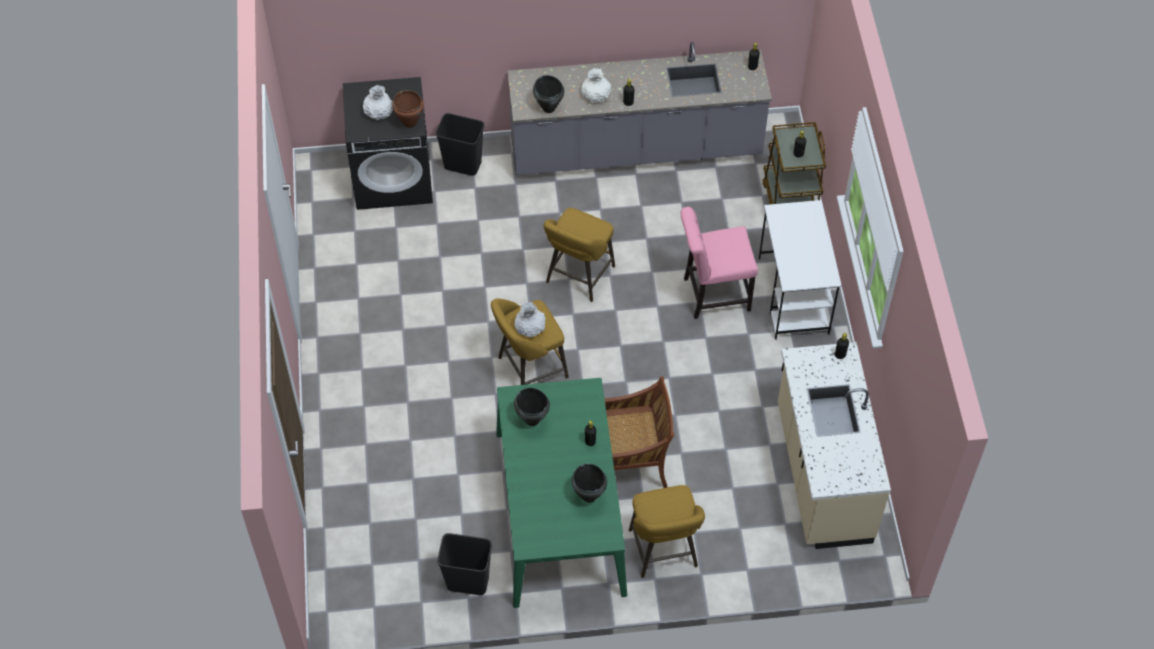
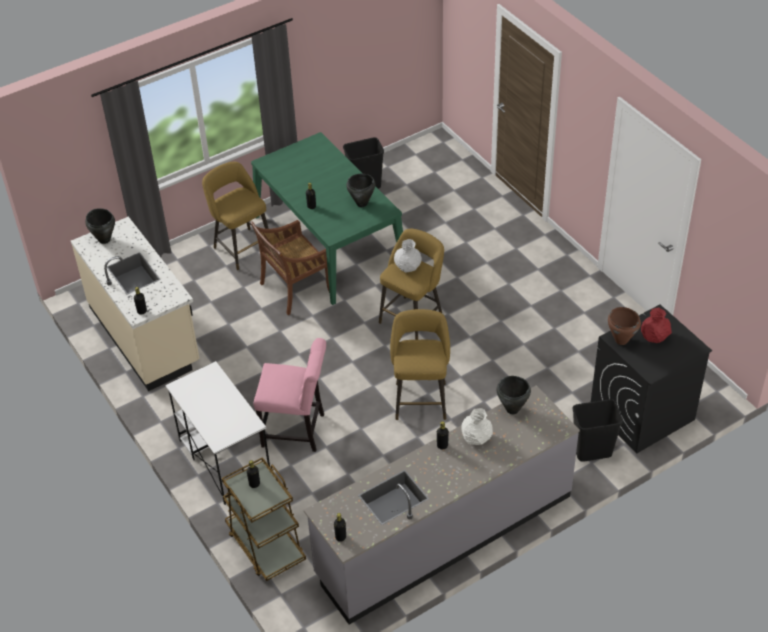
camera: 155 degrees right, 10 degrees down
white vase [363,85,393,120] -> red vase [641,307,672,343]
black cooking pot [572,464,607,503] -> black cooking pot moved to [85,208,115,244]
pink chair [680,207,758,319] -> pink chair turned 45 degrees clockwise [253,338,326,452]

